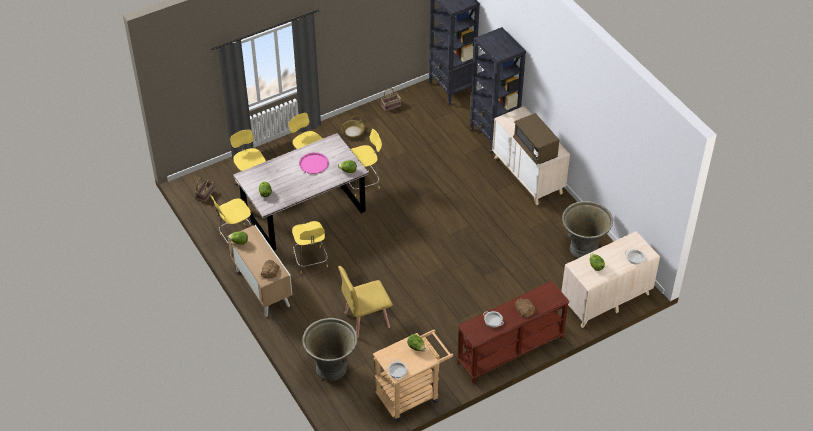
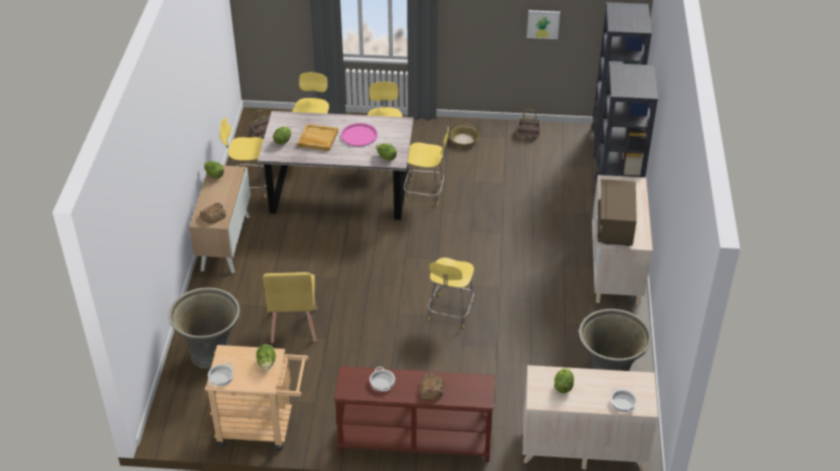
camera: 35 degrees right, 5 degrees down
yellow stool [292,221,328,273] -> yellow stool moved to [428,258,474,328]
yellow chair [338,266,393,338] -> yellow chair turned 105 degrees counterclockwise [263,272,317,343]
none -> beige tray [297,124,338,151]
none -> picture [527,10,560,39]

